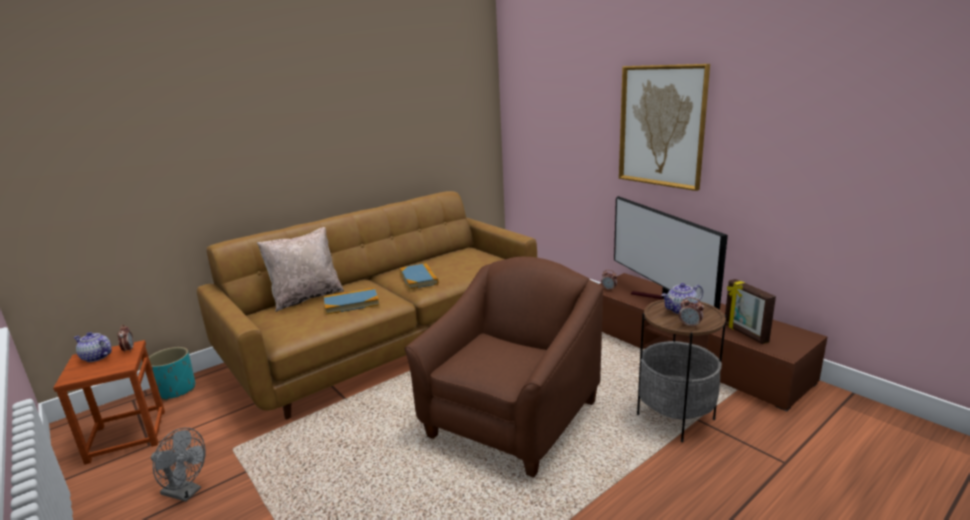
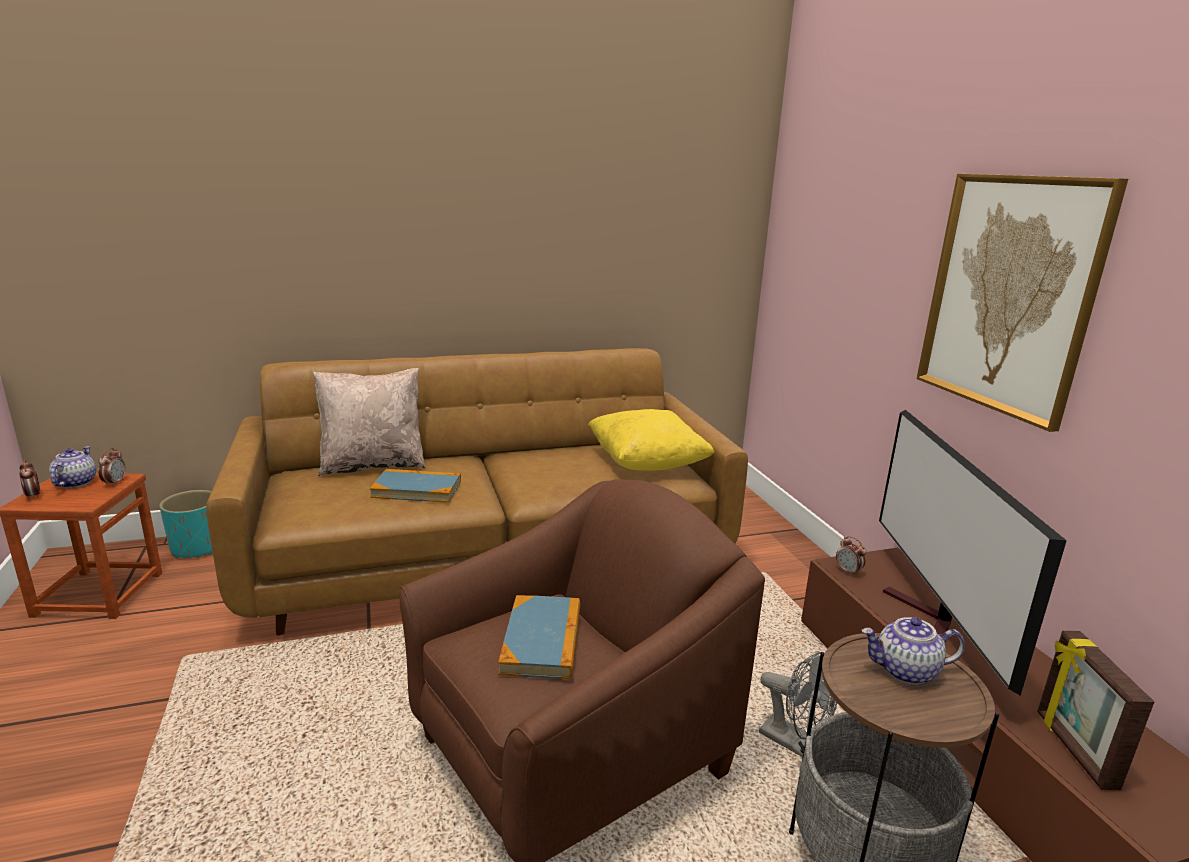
camera: 20 degrees right, 0 degrees up
teapot [73,332,112,362] -> teapot turned 45 degrees clockwise [49,446,96,488]
grey fan [151,428,206,502] -> grey fan moved to [759,652,837,757]
book [400,263,438,290] -> book moved to [498,595,580,679]
alarm clock [679,297,704,329] -> alarm clock moved to [19,460,40,500]
none -> yellow pillow [588,409,714,471]

